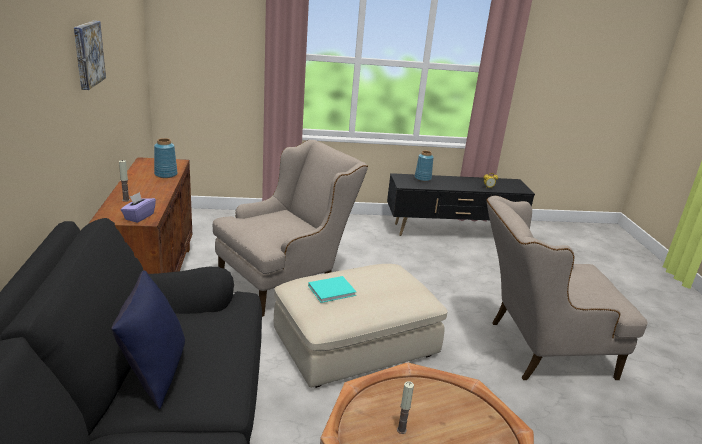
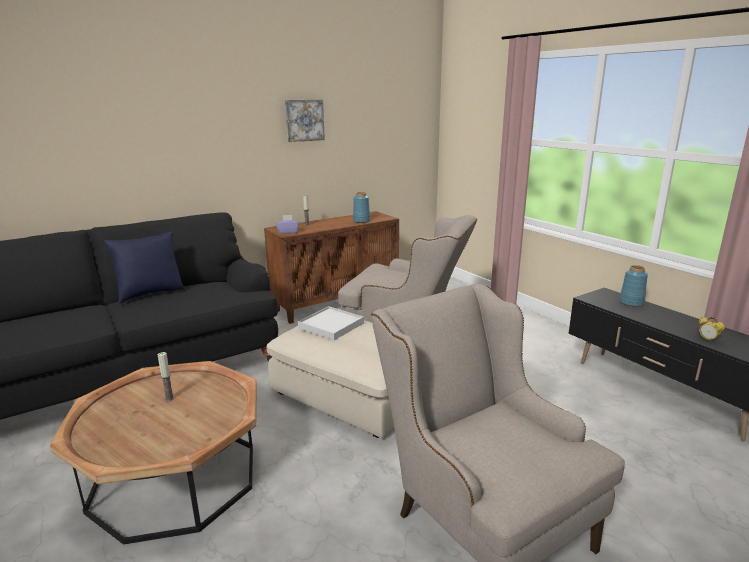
camera: 65 degrees right, 5 degrees down
turquoise book [308,276,356,303] -> white tray [298,306,364,340]

